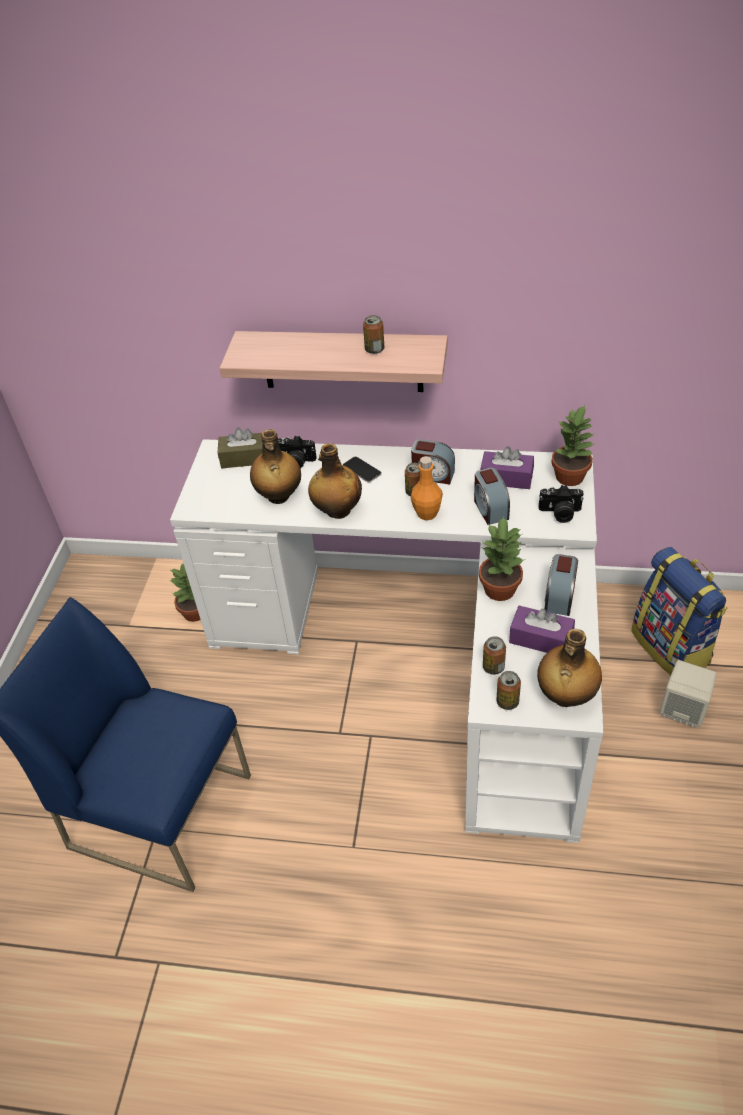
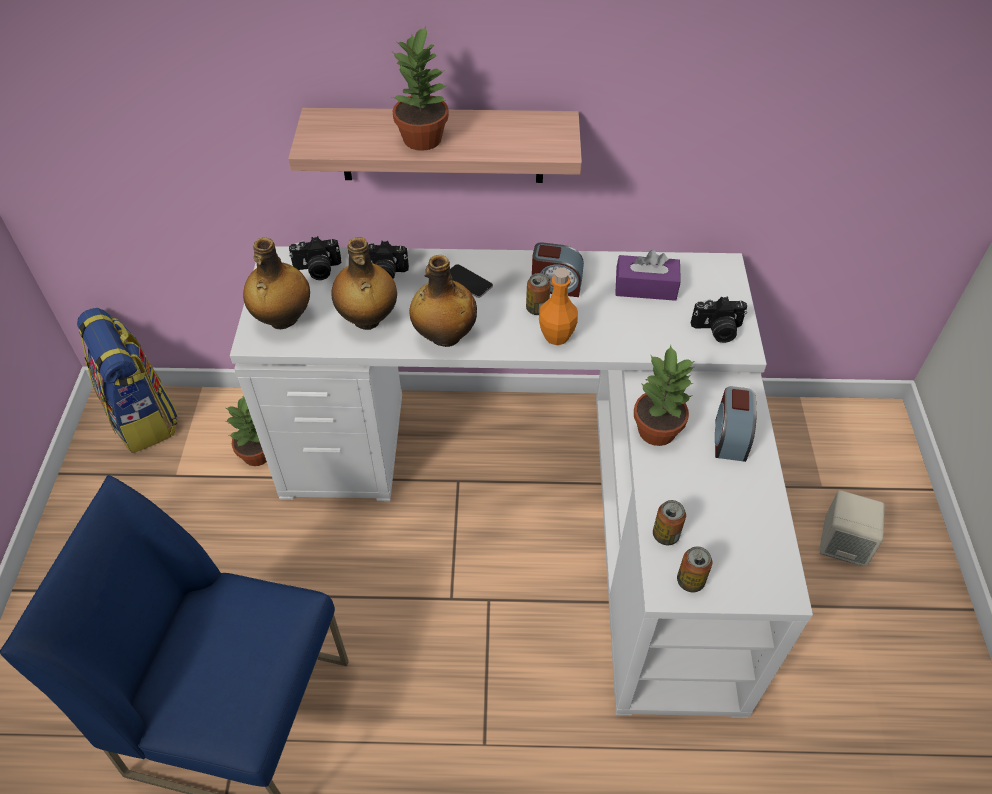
camera: 10 degrees left, 5 degrees up
brown tissue box [218,427,263,468] -> camera [289,236,341,280]
can [363,315,384,354] -> none
alarm clock [474,468,510,525] -> none
purple tissue box [509,606,575,653] -> none
bottle [537,629,602,707] -> bottle moved to [243,238,310,329]
potted plant [551,405,595,486] -> potted plant moved to [392,26,449,151]
backpack [631,547,727,675] -> backpack moved to [77,308,178,453]

